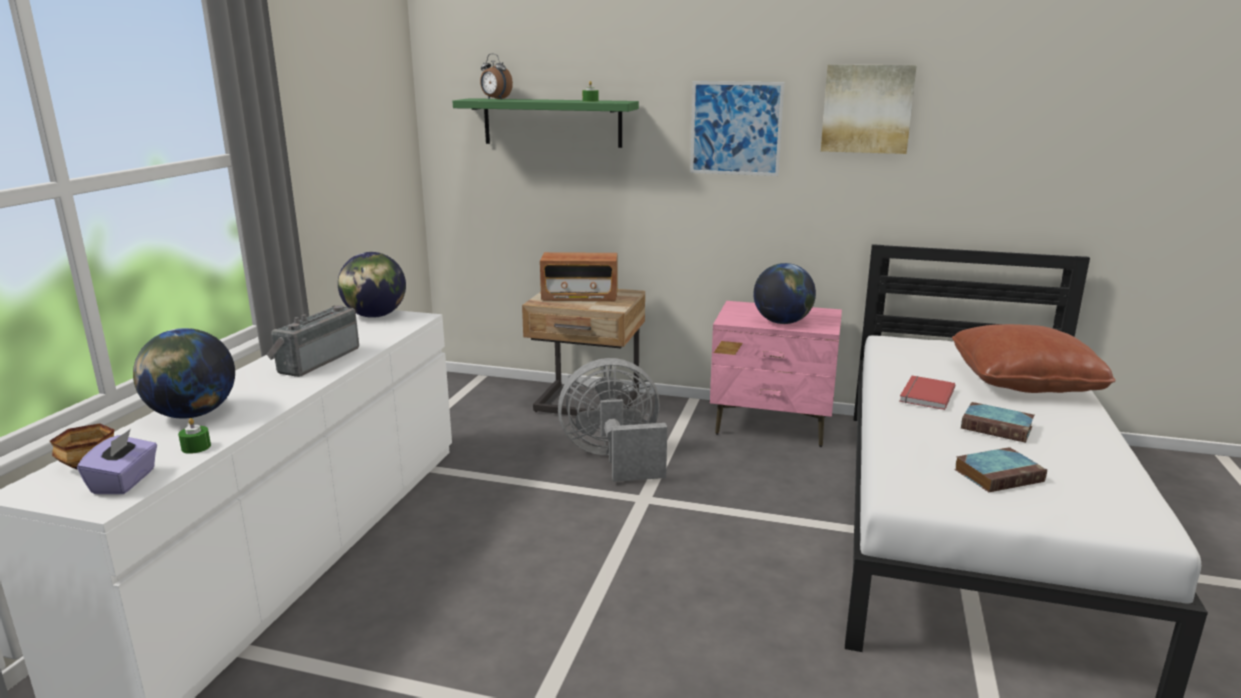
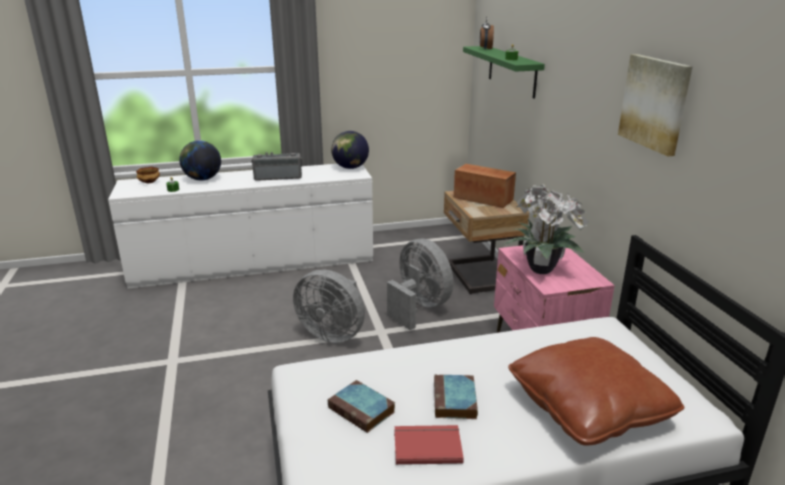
camera: 60 degrees right, 5 degrees up
purple tissue box [77,429,157,494] -> none
radio [540,252,617,301] -> radio turned 150 degrees clockwise [454,164,516,208]
picture [690,81,784,176] -> none
globe [753,263,816,324] -> potted plant [505,183,588,274]
red book [899,376,955,410] -> red book moved to [394,425,464,465]
none -> grey fan [293,269,365,343]

